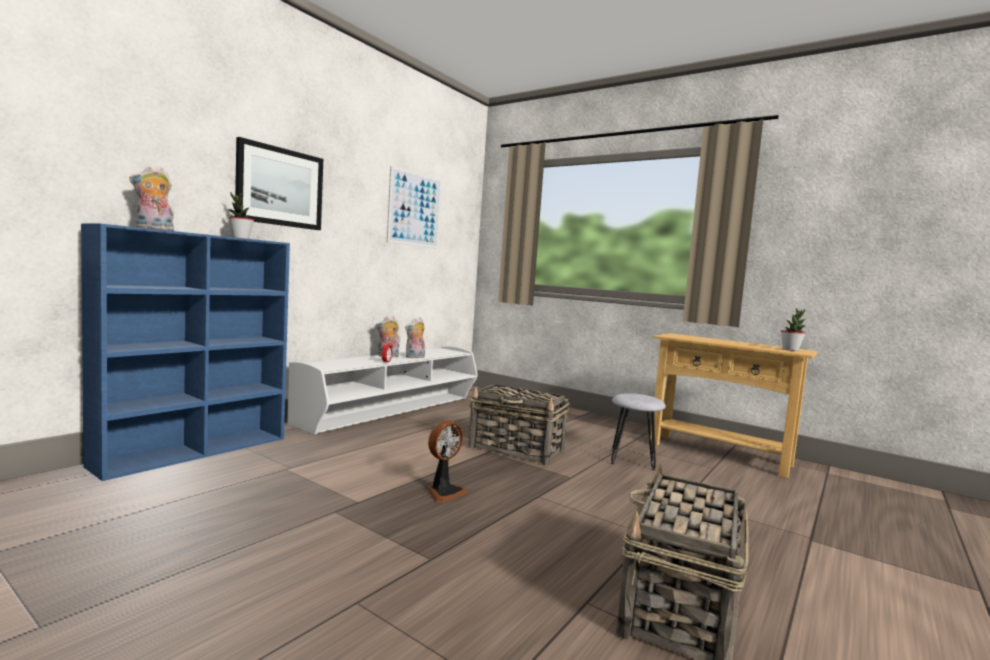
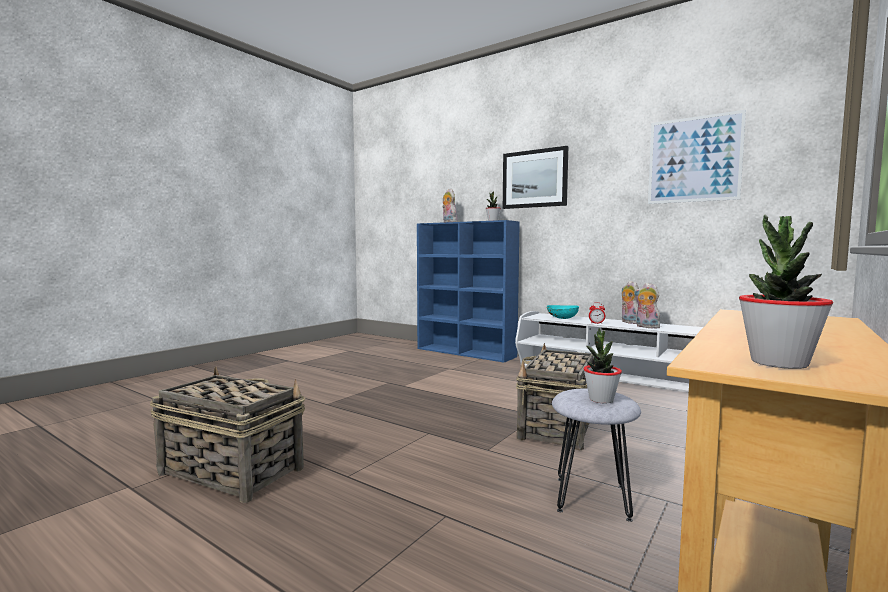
camera: 90 degrees right, 0 degrees up
fan [427,420,469,503] -> none
none -> turquoise bowl [547,305,579,319]
none -> potted plant [583,328,622,404]

